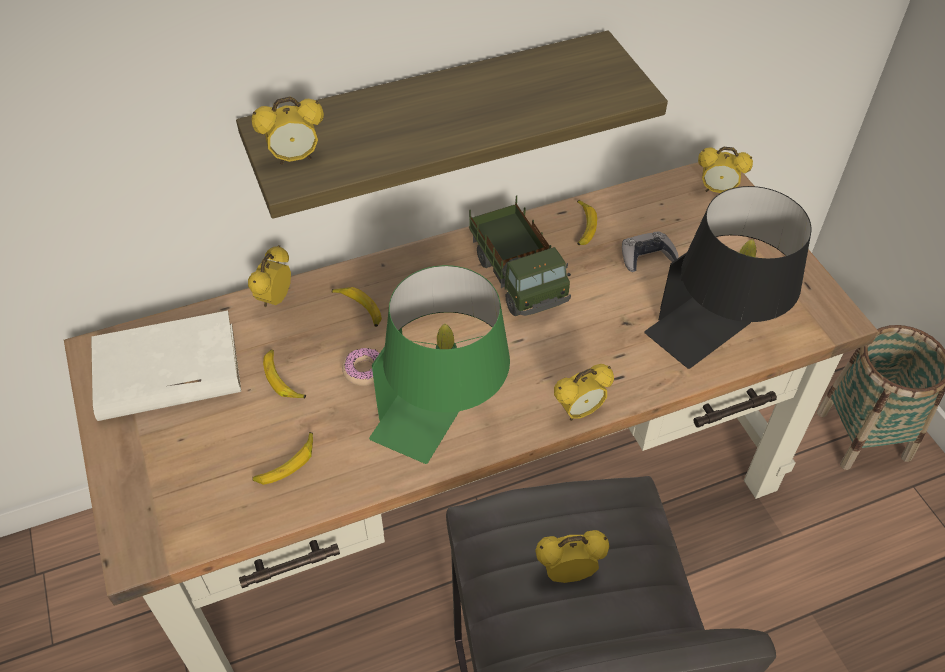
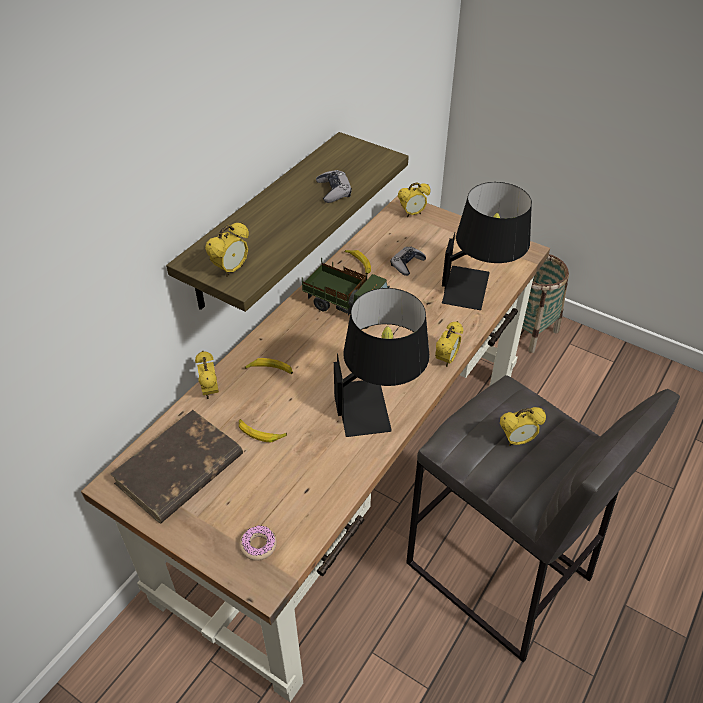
camera: 35 degrees left, 5 degrees down
white book [91,311,241,421] -> brown book [111,410,243,524]
banana [252,432,313,485] -> none
donut [342,348,380,386] -> donut moved to [240,525,277,561]
green table lamp [369,265,510,464] -> black table lamp [334,288,429,437]
alarm clock [535,530,609,583] -> alarm clock turned 150 degrees counterclockwise [500,407,546,446]
none -> grey game controller [316,170,352,203]

